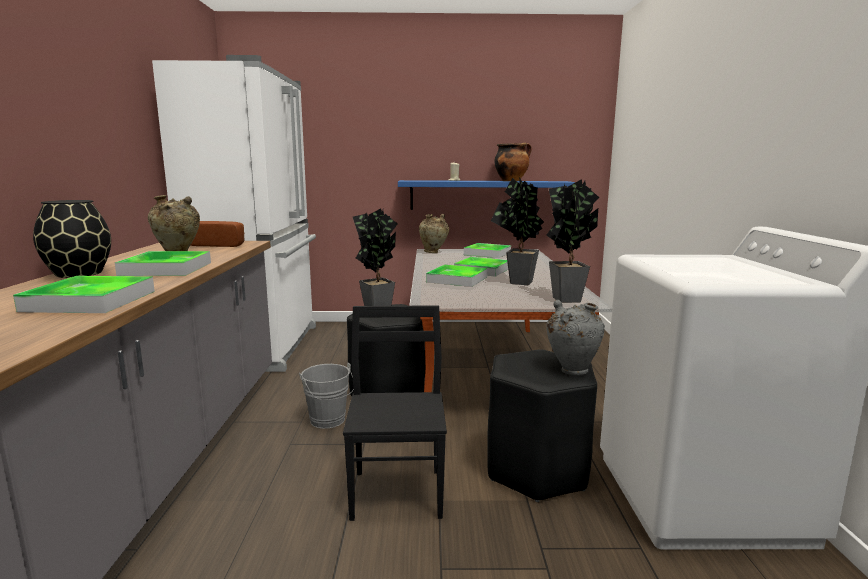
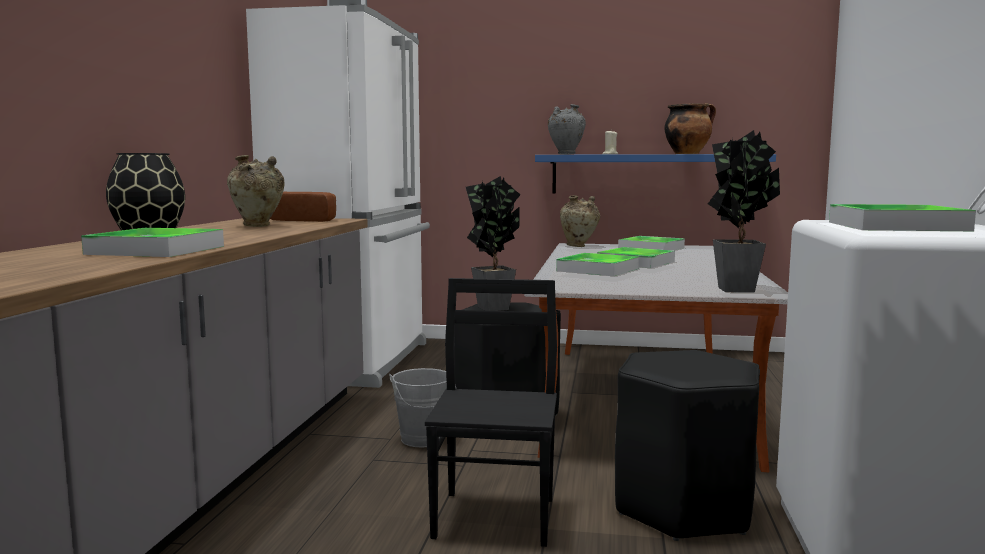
camera: 10 degrees right, 5 degrees down
tray [115,251,211,276] -> tray moved to [829,204,976,231]
potted plant [491,177,544,285] -> none
grey vase [546,300,605,375] -> grey vase moved to [548,104,586,155]

